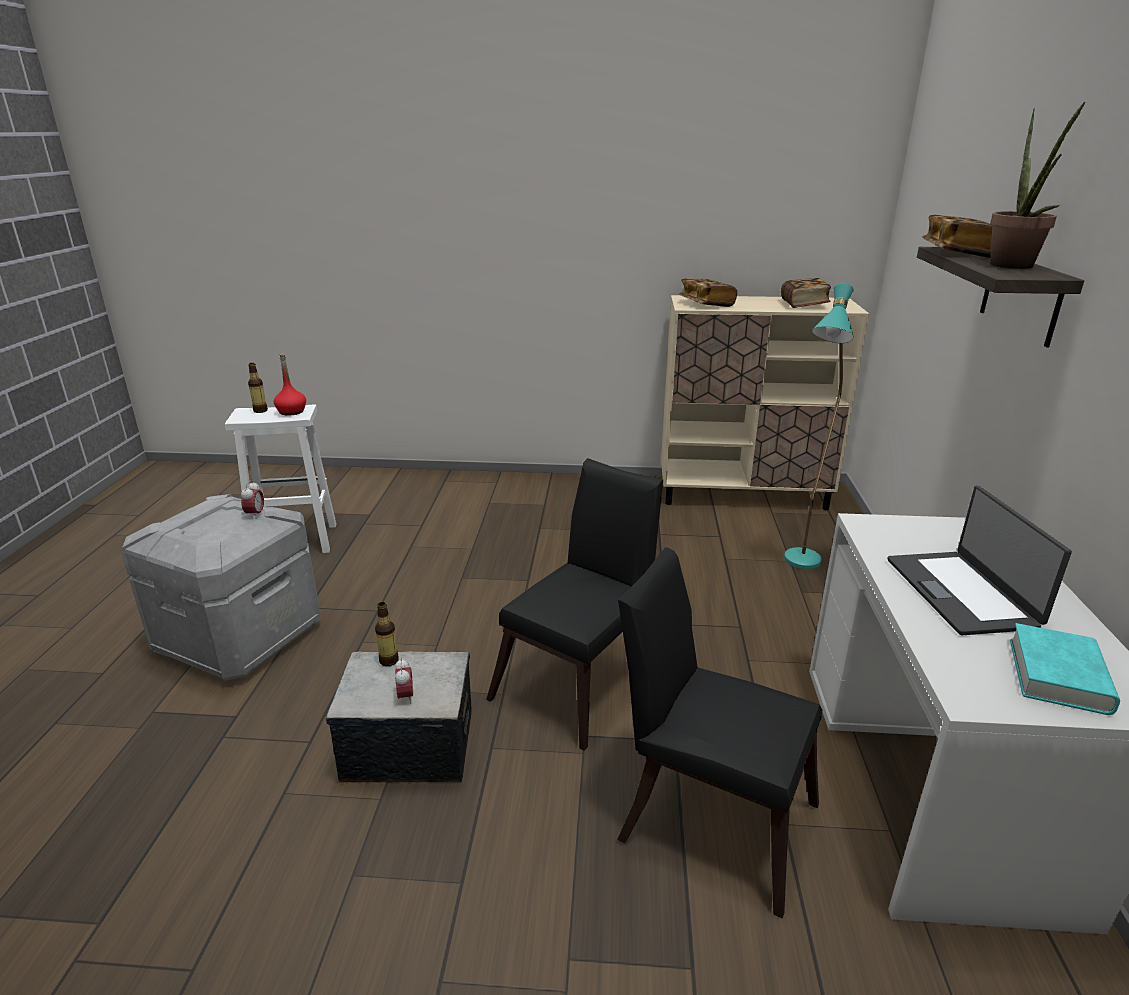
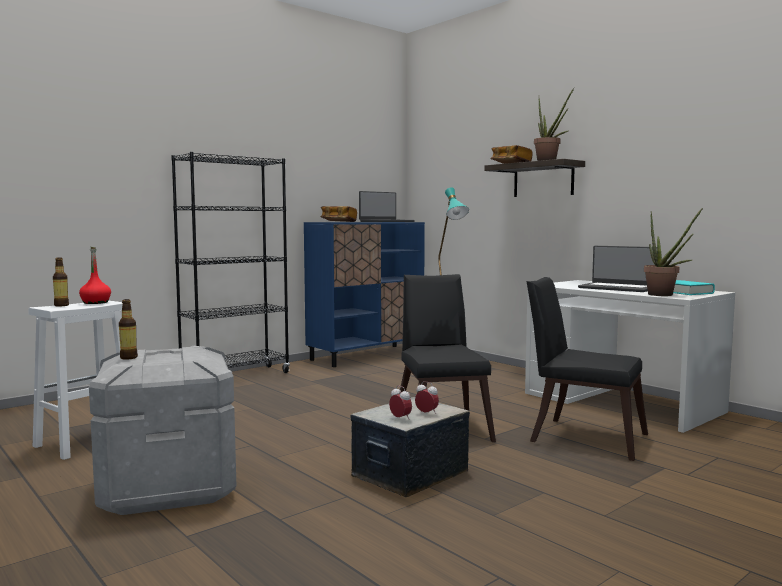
camera: 45 degrees left, 20 degrees down
alarm clock [241,480,264,519] -> alarm clock moved to [389,385,412,420]
bottle [375,602,399,666] -> bottle moved to [119,299,138,359]
black chair [617,547,822,918] -> black chair turned 45 degrees clockwise [527,277,648,461]
beige cabinet [661,295,869,510] -> blue cabinet [304,222,425,367]
book [781,278,831,308] -> laptop [359,191,414,222]
none -> black bookcase [171,152,290,373]
none -> potted plant [644,208,703,296]

